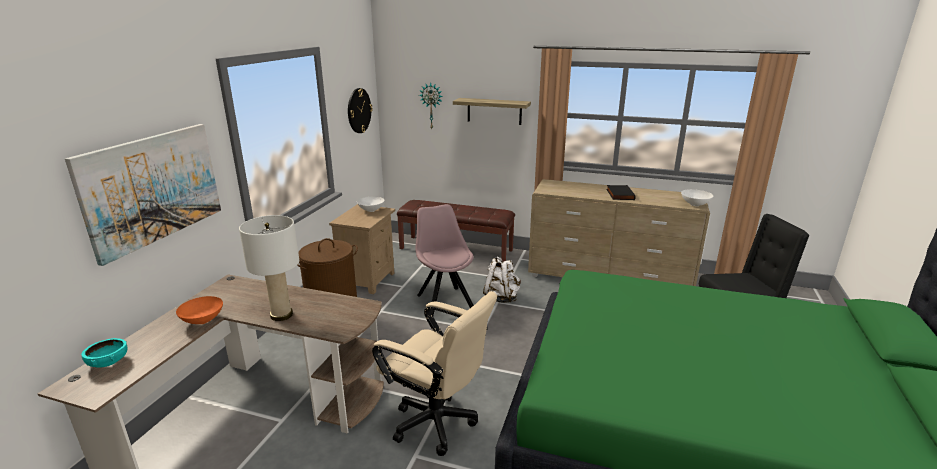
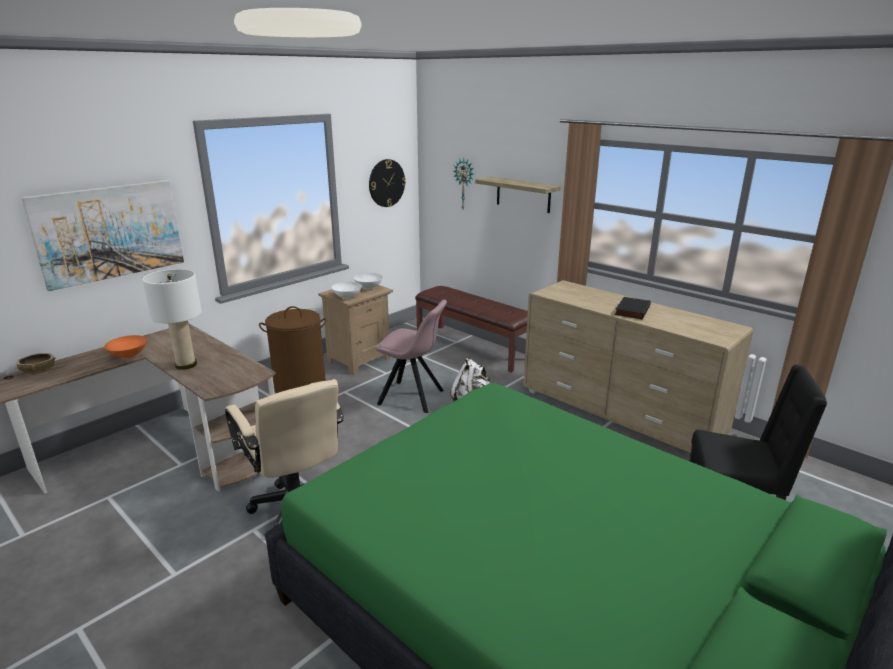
camera: 25 degrees right, 0 degrees up
turquoise bowl [81,338,127,368] -> brown bowl [16,353,55,374]
pink chair [415,204,474,316] -> pink chair turned 105 degrees clockwise [375,299,447,413]
white bowl [681,189,713,206] -> white bowl moved to [331,282,362,299]

